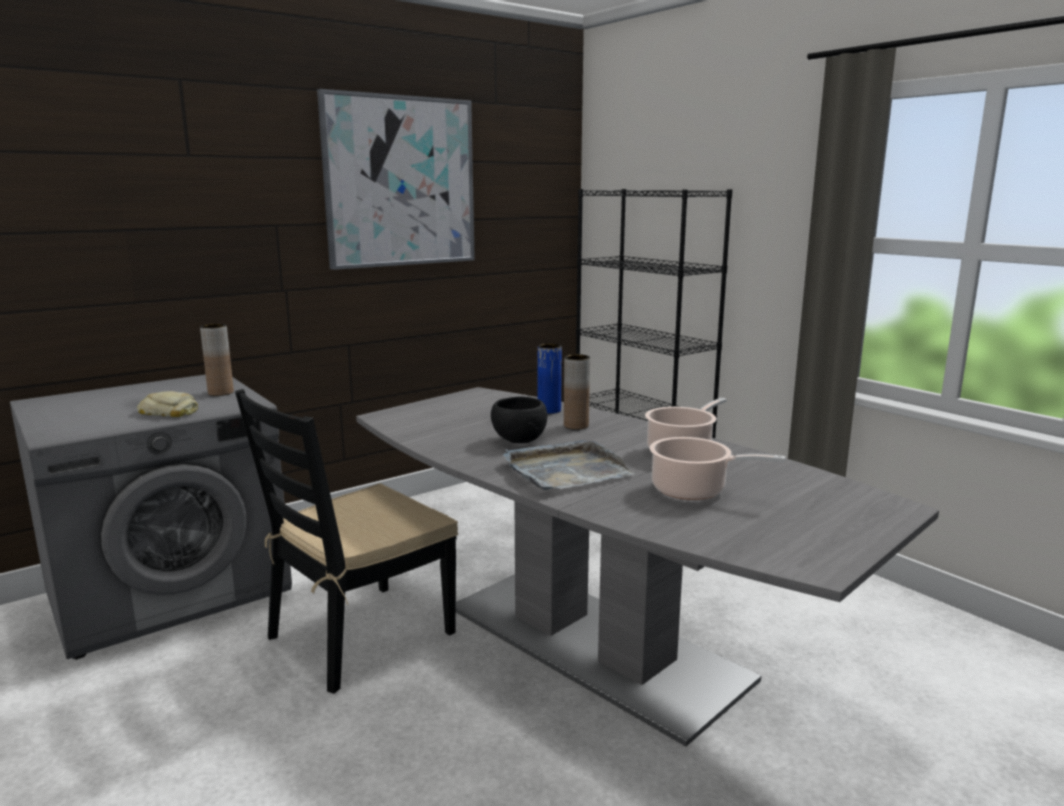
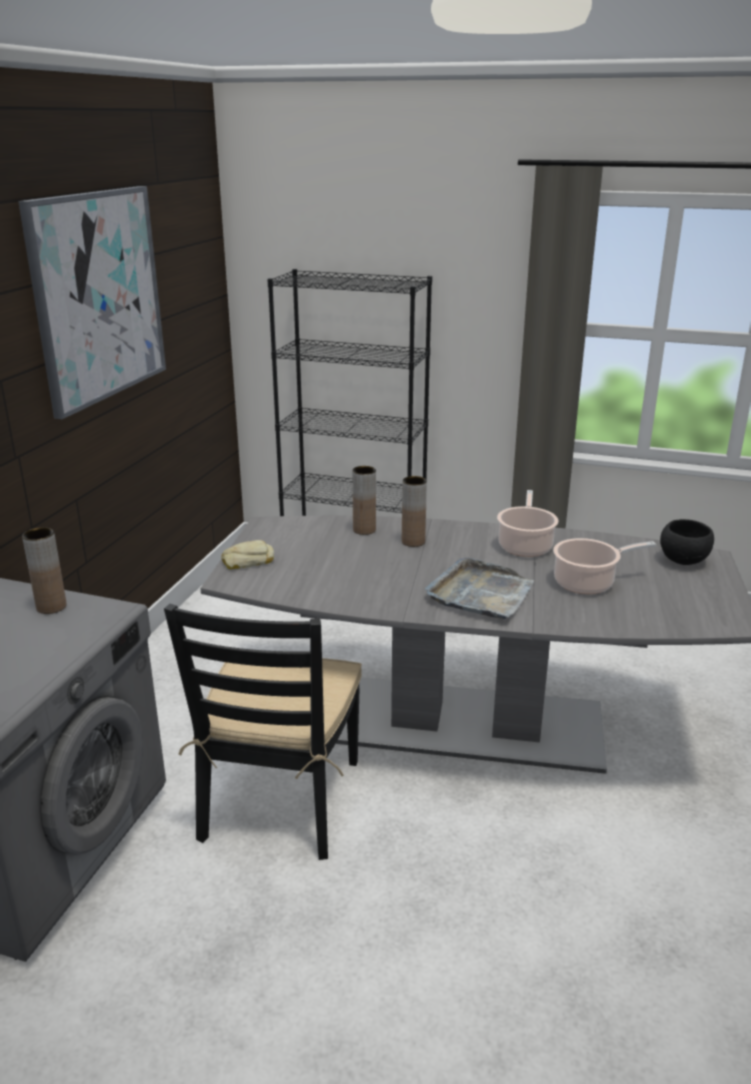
camera: 35 degrees left, 10 degrees up
bread [137,391,198,417] -> bread moved to [221,540,274,569]
black bowl [491,396,548,443] -> black bowl moved to [660,519,714,565]
blue vase [538,344,562,414] -> brown vase [352,466,376,535]

